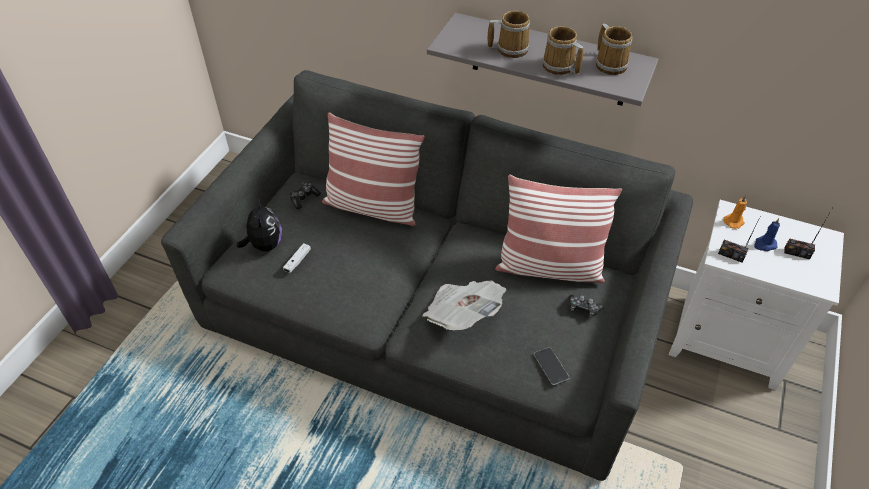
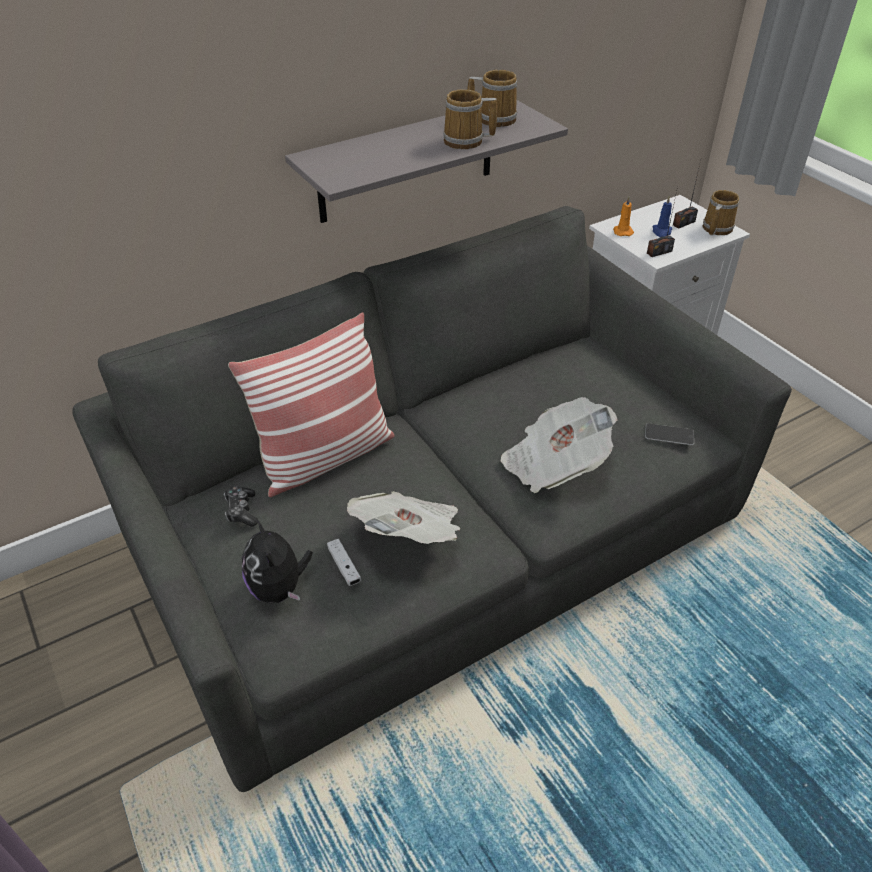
camera: 55 degrees left, 5 degrees down
plush toy [237,197,282,251] -> plush toy turned 135 degrees counterclockwise [242,519,313,603]
mug [488,11,530,58] -> mug moved to [703,190,739,235]
pillow [495,175,622,283] -> none
game controller [568,295,604,318] -> none
none -> newspaper [347,491,460,544]

